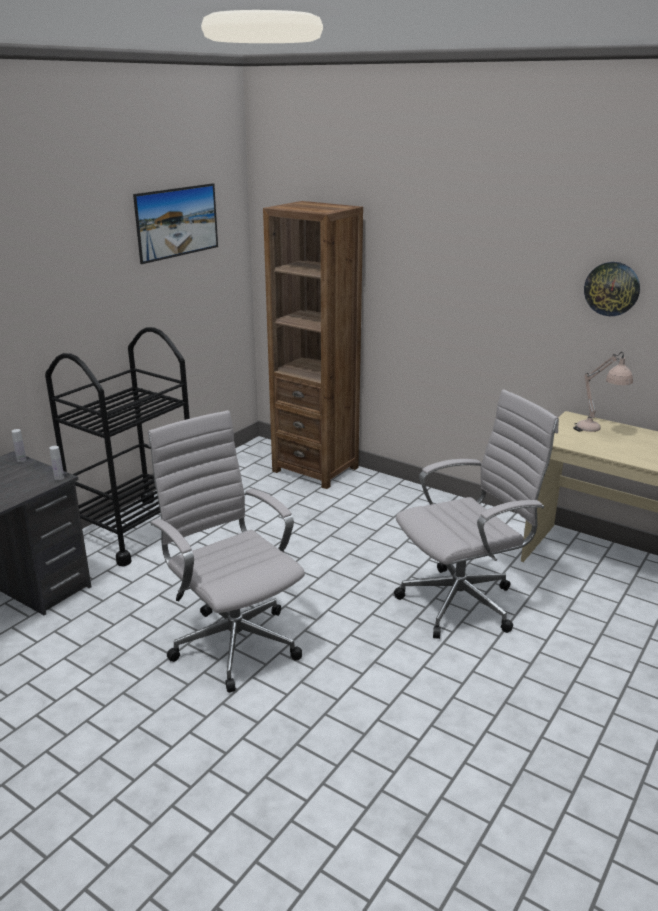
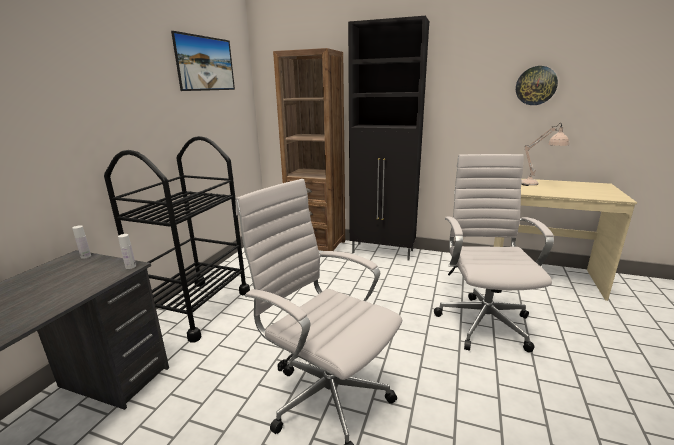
camera: 15 degrees left, 5 degrees down
white office chair [394,389,559,639] -> white office chair turned 45 degrees counterclockwise [434,154,554,352]
none -> black cabinet [348,16,429,260]

